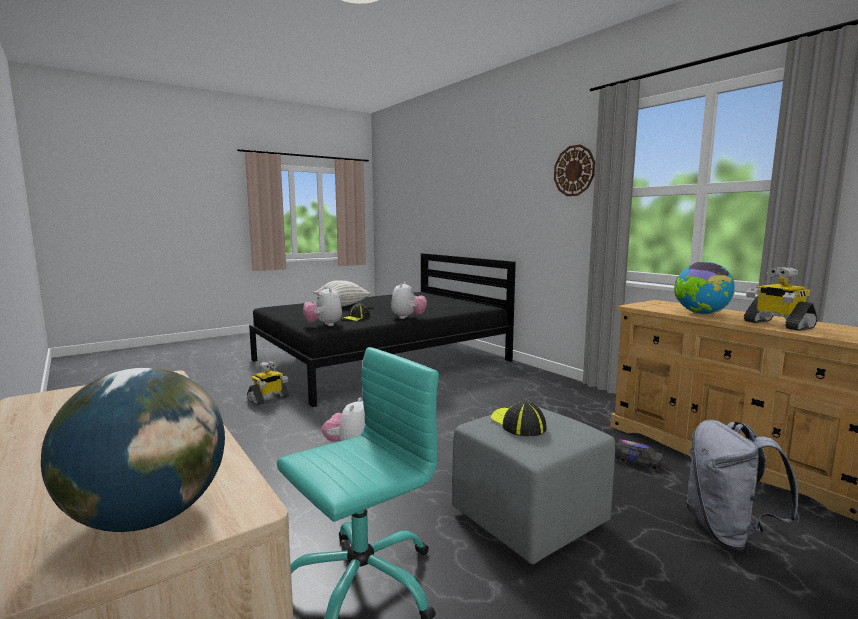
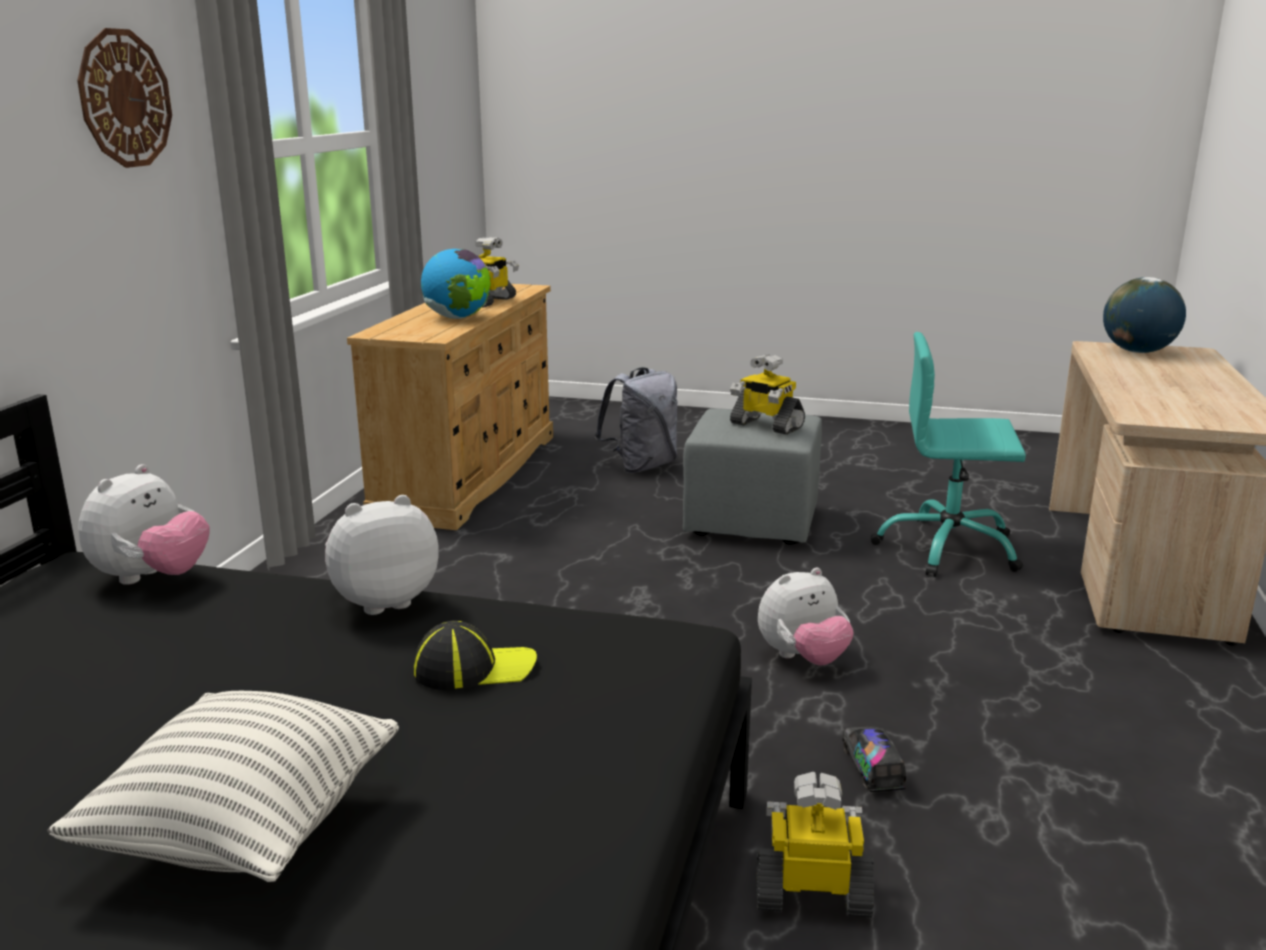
camera: 130 degrees left, 10 degrees up
plush toy [303,287,342,326] -> plush toy moved to [78,464,210,585]
cap [491,401,546,436] -> toy robot [730,354,805,435]
toy truck [615,439,663,471] -> toy truck moved to [842,727,906,792]

